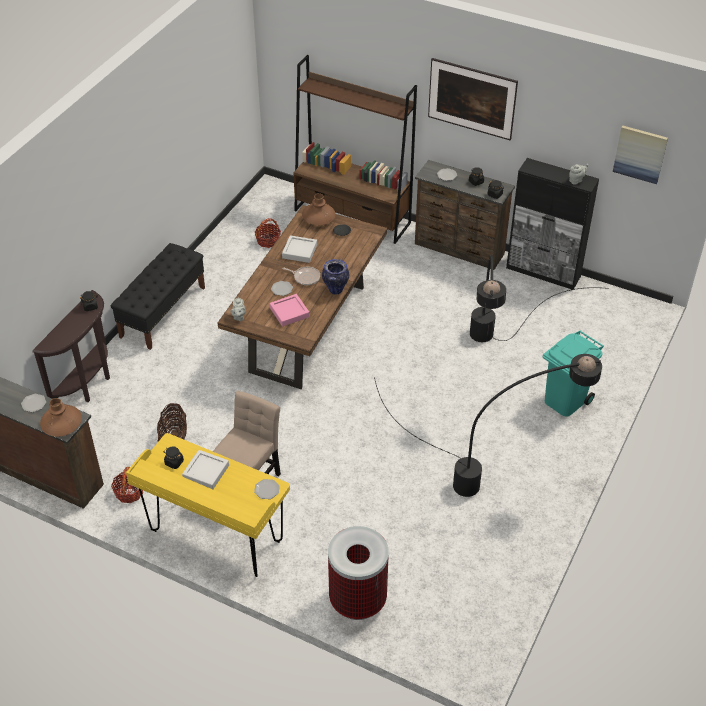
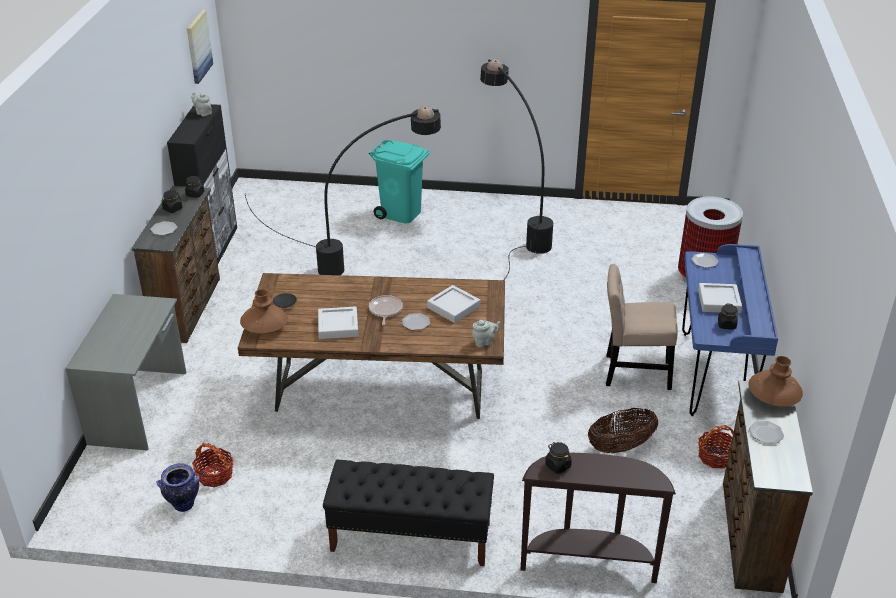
camera: 110 degrees left, 10 degrees down
yellow desk [126,433,290,577] -> blue desk [682,244,778,416]
pink tray [270,294,310,327] -> grey tray [427,285,480,323]
brown bookcase [293,55,417,244] -> grey desk [65,294,186,451]
vase [322,259,349,294] -> vase moved to [157,463,200,512]
picture [428,58,518,140] -> none

